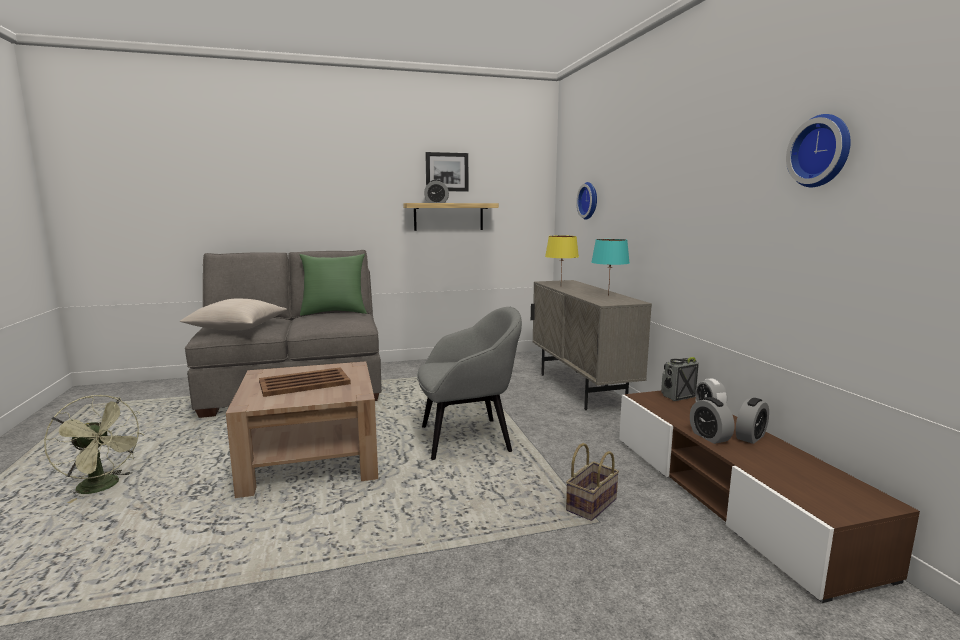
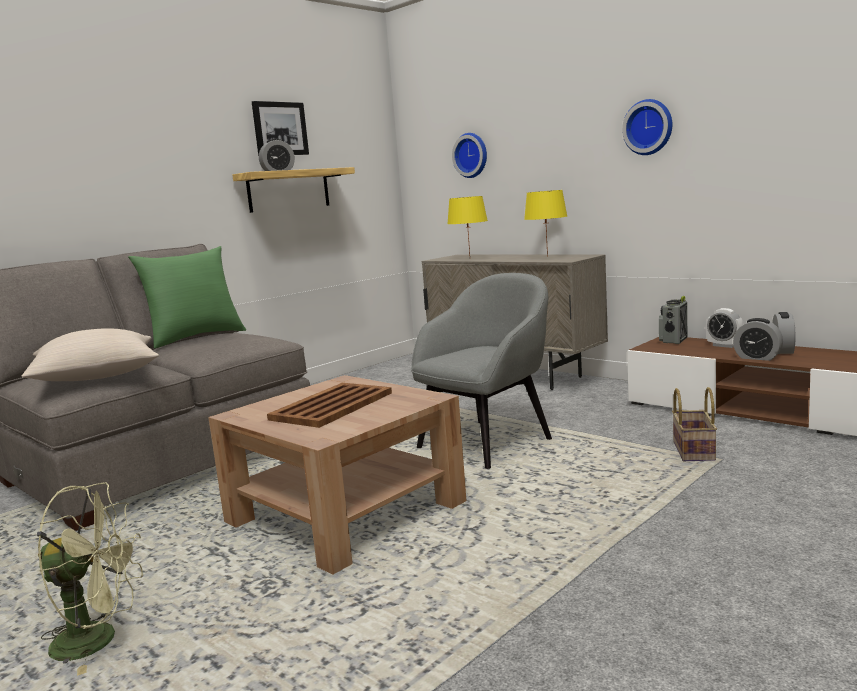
camera: 30 degrees left, 0 degrees up
turquoise table lamp [591,239,629,296] -> yellow table lamp [524,190,567,257]
wall clock [786,114,851,187] -> wall clock moved to [622,99,672,155]

